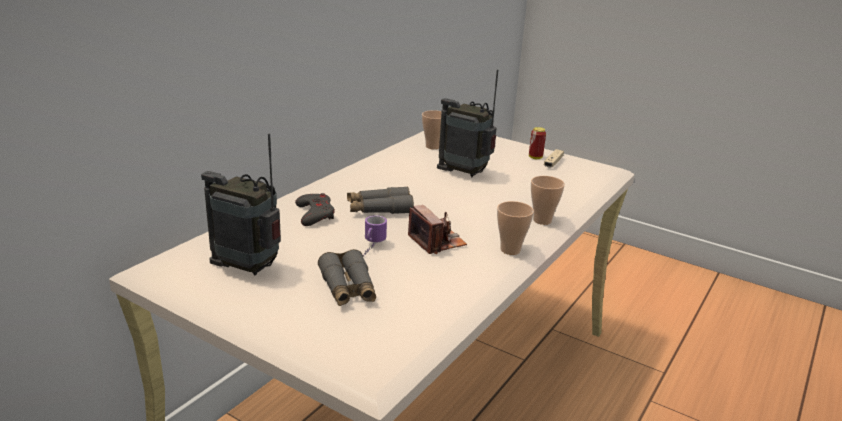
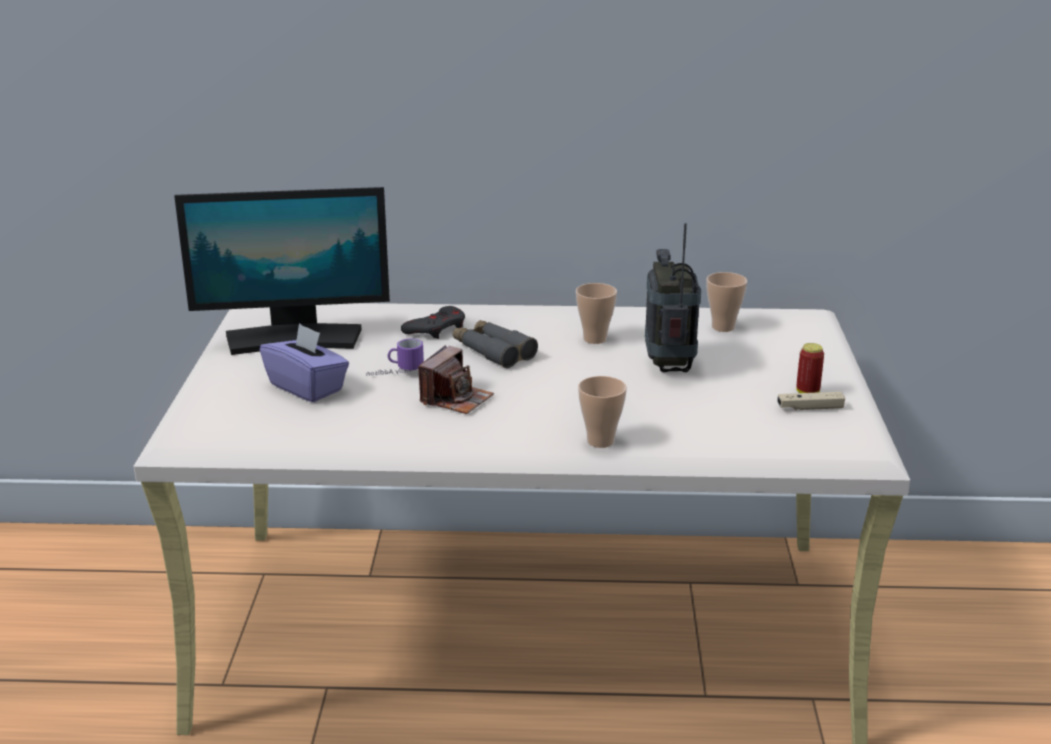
camera: 60 degrees right, 0 degrees up
radio [201,133,281,275] -> monitor [174,187,390,355]
grey binoculars [318,249,376,306] -> purple tissue box [260,323,349,403]
cup [497,201,534,255] -> cup moved to [576,283,617,344]

